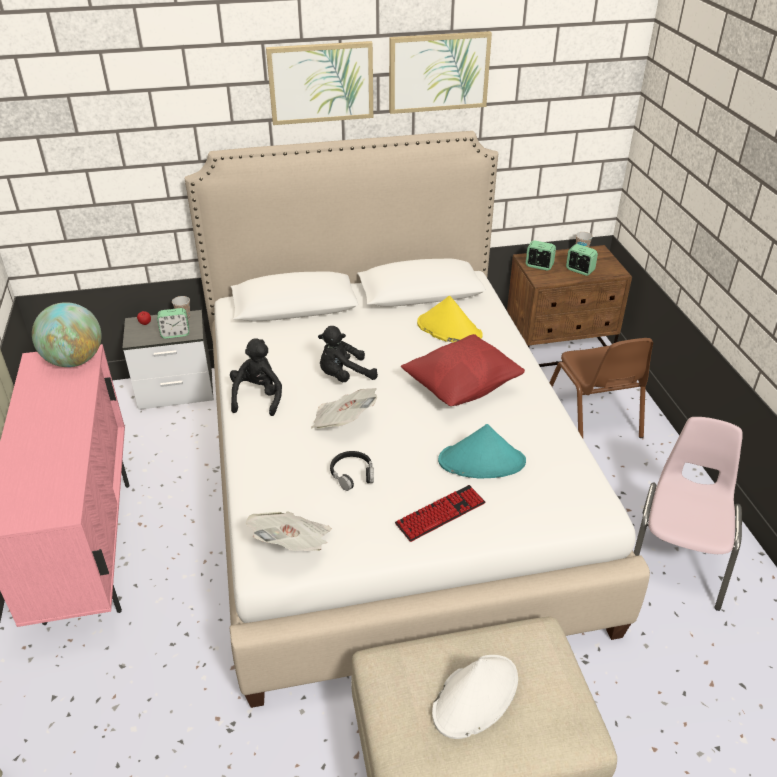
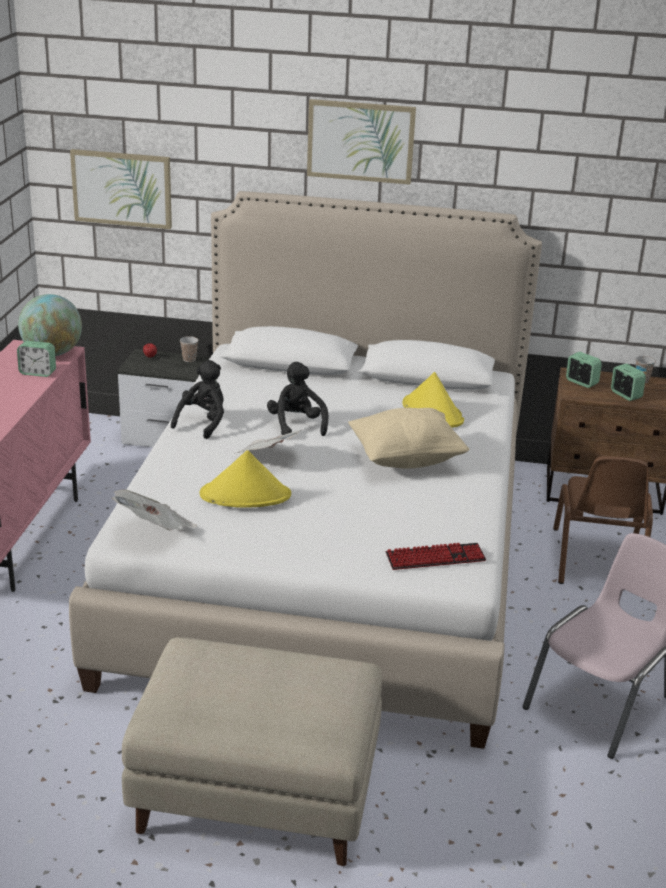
camera: 20 degrees right, 10 degrees down
alarm clock [157,308,189,339] -> alarm clock moved to [17,341,56,377]
black plush toy [318,326,378,382] -> black plush toy turned 75 degrees clockwise [267,362,329,436]
black headphones [330,451,374,491] -> yellow hat [200,450,291,508]
picture [389,31,492,114] -> picture moved to [70,149,172,229]
keyboard [395,485,485,542] -> keyboard moved to [386,543,486,570]
red pillow [401,334,525,406] -> beige pillow [348,408,469,469]
white hat [432,655,518,739] -> none
turquoise hat [438,424,526,478] -> none

